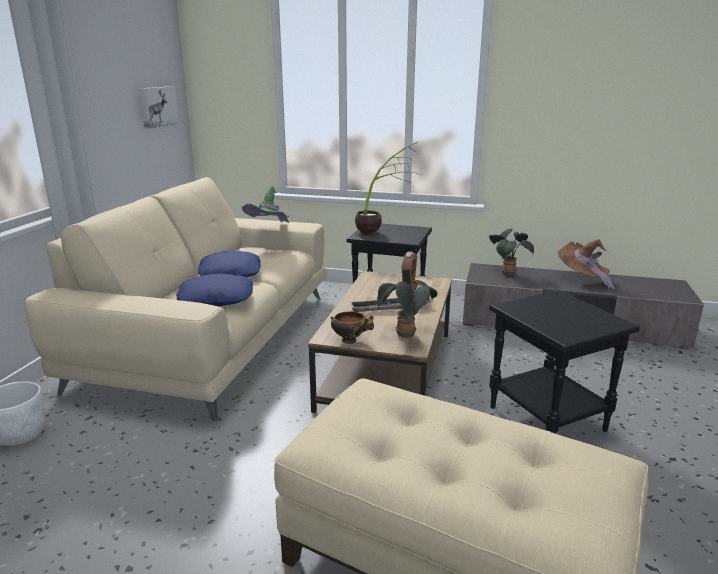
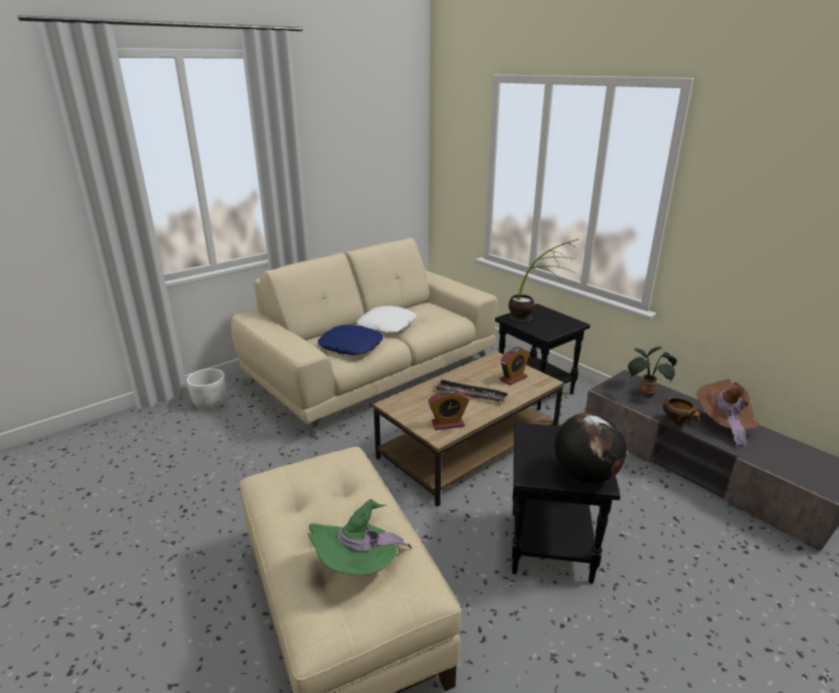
camera: 35 degrees right, 5 degrees up
picture [139,86,179,129] -> none
blue pillow [198,251,261,277] -> white pillow [357,306,416,333]
green hat [242,186,289,223] -> green hat moved to [307,499,412,575]
bowl [331,311,374,344] -> bowl moved to [663,398,701,426]
potted plant [377,280,438,338] -> alarm clock [428,389,469,430]
none -> globe [554,412,627,483]

